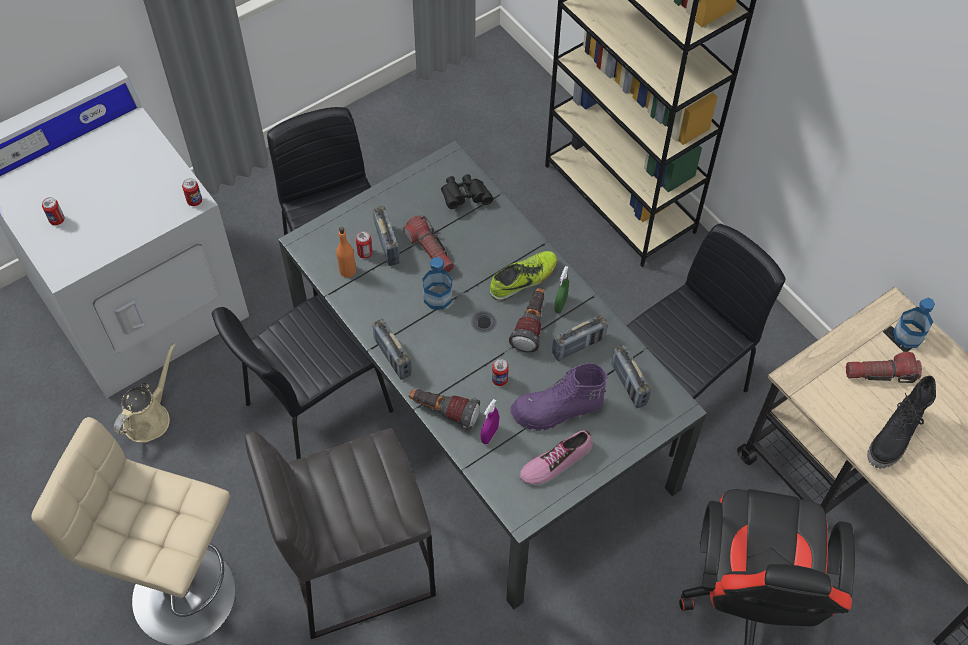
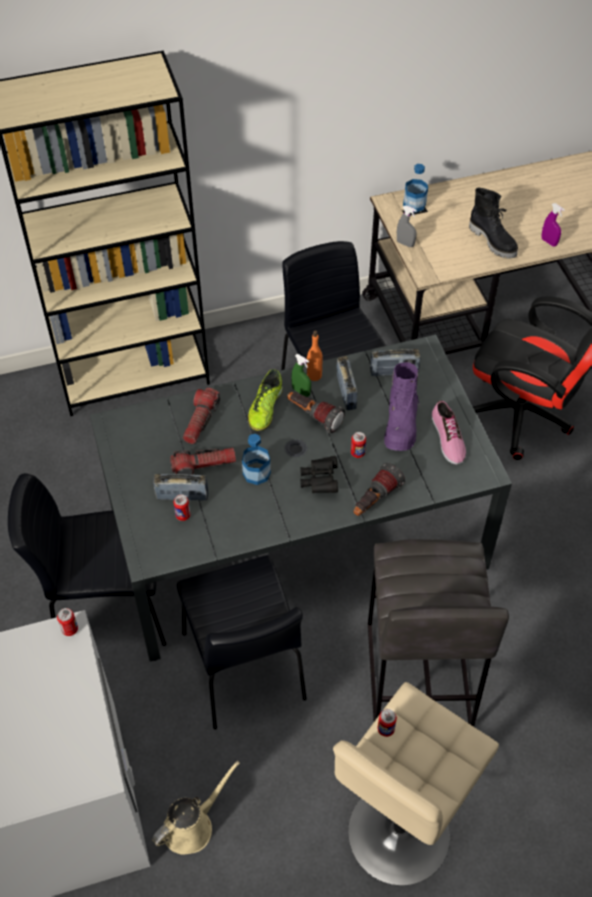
camera: 70 degrees left, 5 degrees down
can [42,197,65,225] -> can moved to [378,709,397,737]
beige watering can [113,343,176,443] -> beige watering can turned 90 degrees clockwise [152,761,240,855]
orange bottle [337,227,356,278] -> orange bottle moved to [307,330,323,381]
radio [373,319,412,380] -> none
black binoculars [441,174,493,209] -> black binoculars moved to [300,456,338,493]
purple spray bottle [481,399,499,444] -> purple spray bottle moved to [542,203,565,247]
shoe [490,251,557,301] -> shoe turned 150 degrees counterclockwise [248,369,283,431]
flashlight [846,352,922,383] -> flashlight moved to [183,388,220,444]
none -> grey spray bottle [397,205,417,247]

